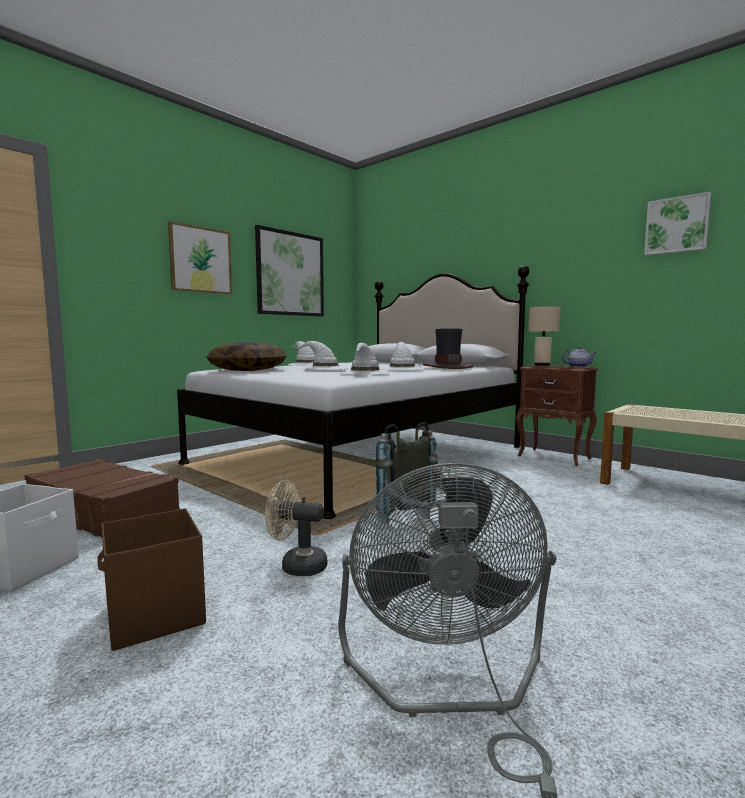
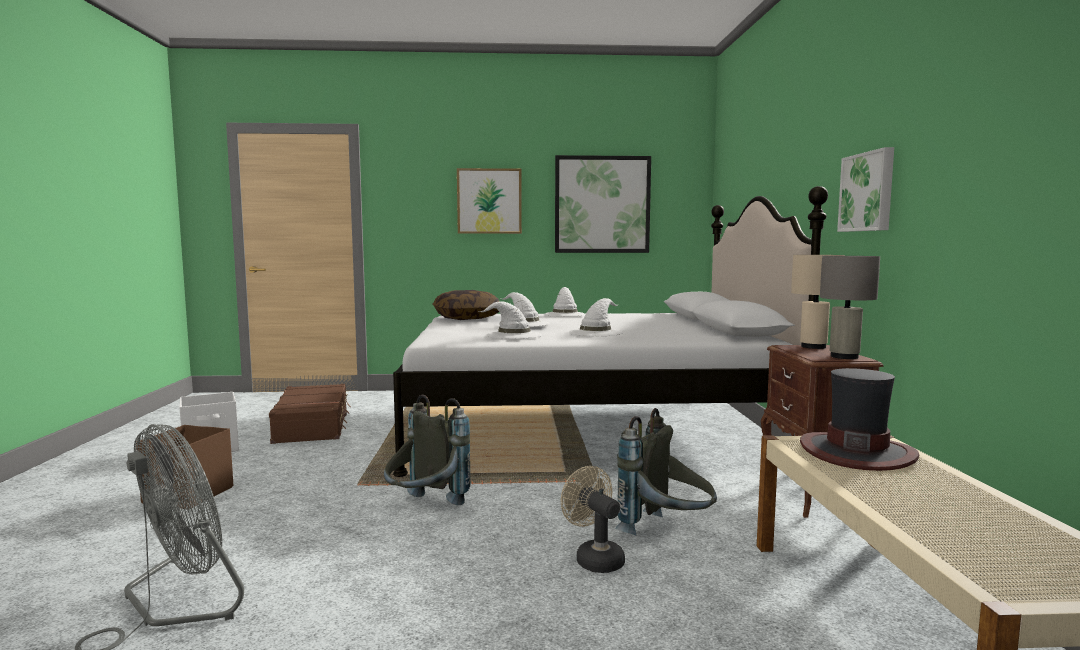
camera: 45 degrees right, 0 degrees up
beige fan [265,480,328,576] -> beige fan moved to [561,466,625,573]
hat [423,328,474,369] -> hat moved to [800,368,919,471]
teapot [562,347,596,367] -> grey table lamp [820,256,880,359]
picture [644,191,712,256] -> picture moved to [837,147,894,232]
none -> grey backpack [615,408,717,535]

